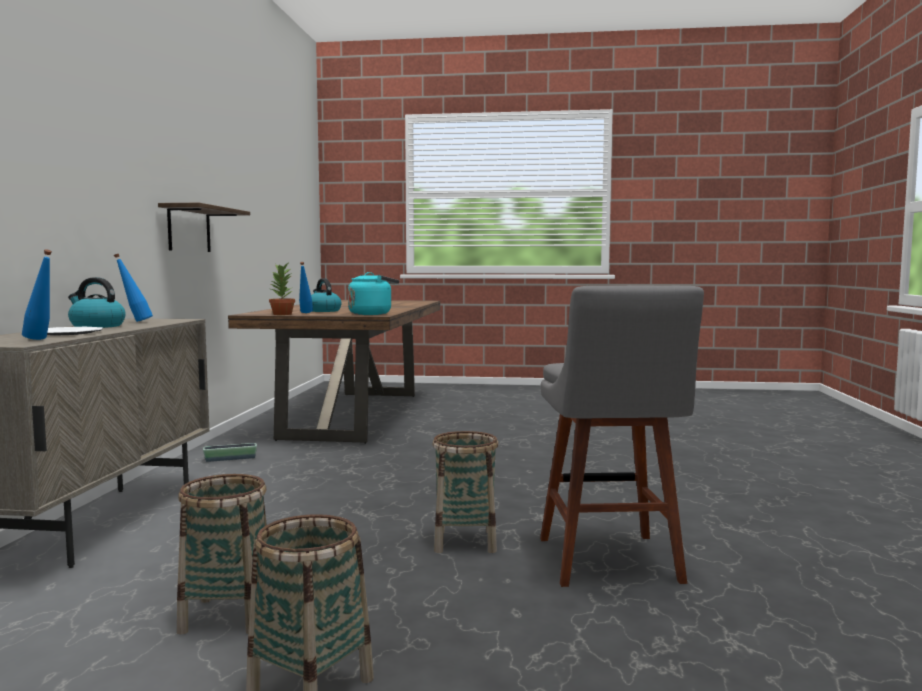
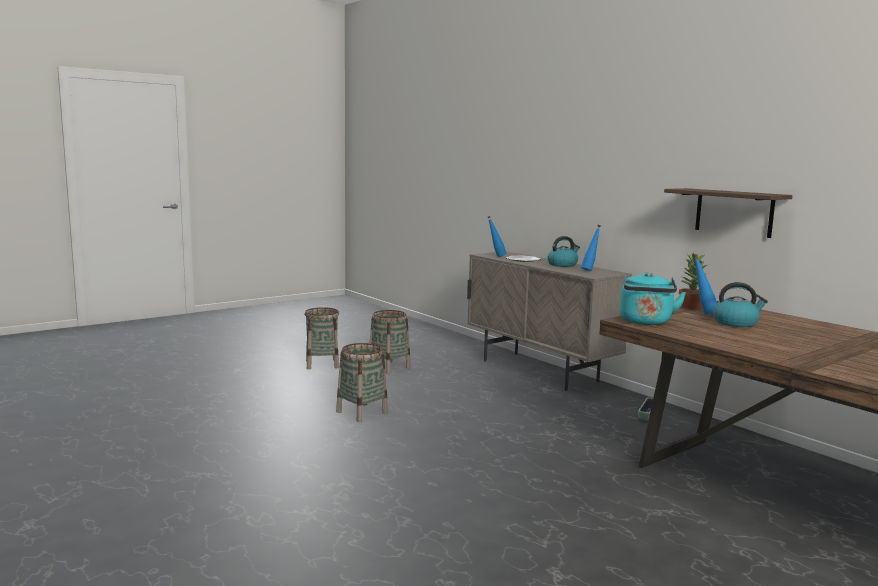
camera: 135 degrees right, 5 degrees up
grey stool [540,285,704,587] -> none

